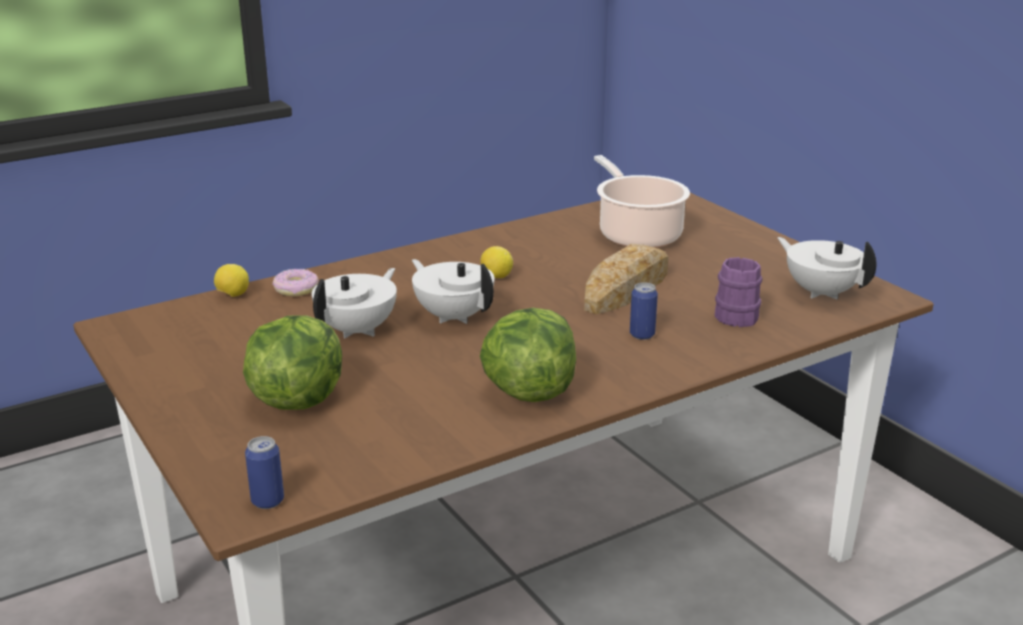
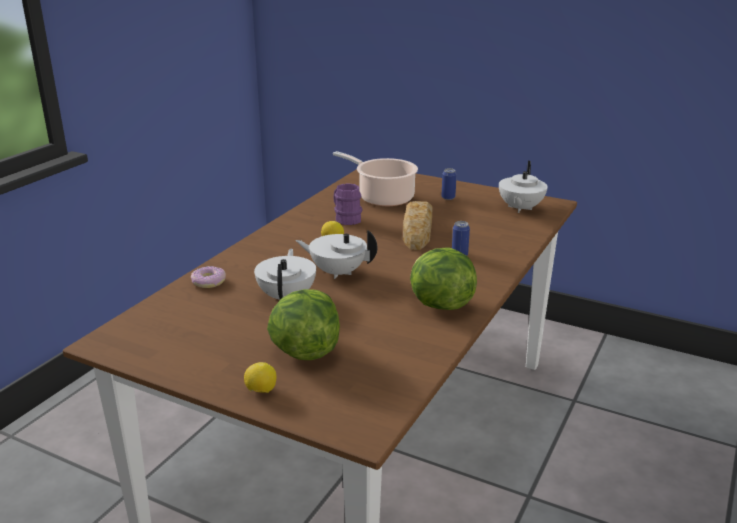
camera: 30 degrees left, 0 degrees up
lemon [214,264,249,297] -> lemon moved to [244,362,277,393]
can [245,436,284,509] -> can moved to [441,168,457,200]
purple mug [715,257,762,327] -> purple mug moved to [333,184,362,225]
white teapot [777,237,876,299] -> white teapot turned 90 degrees counterclockwise [499,161,548,213]

